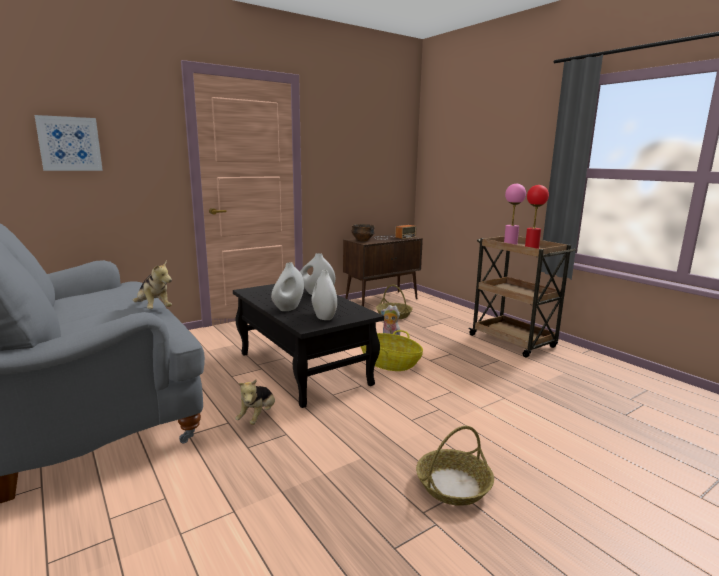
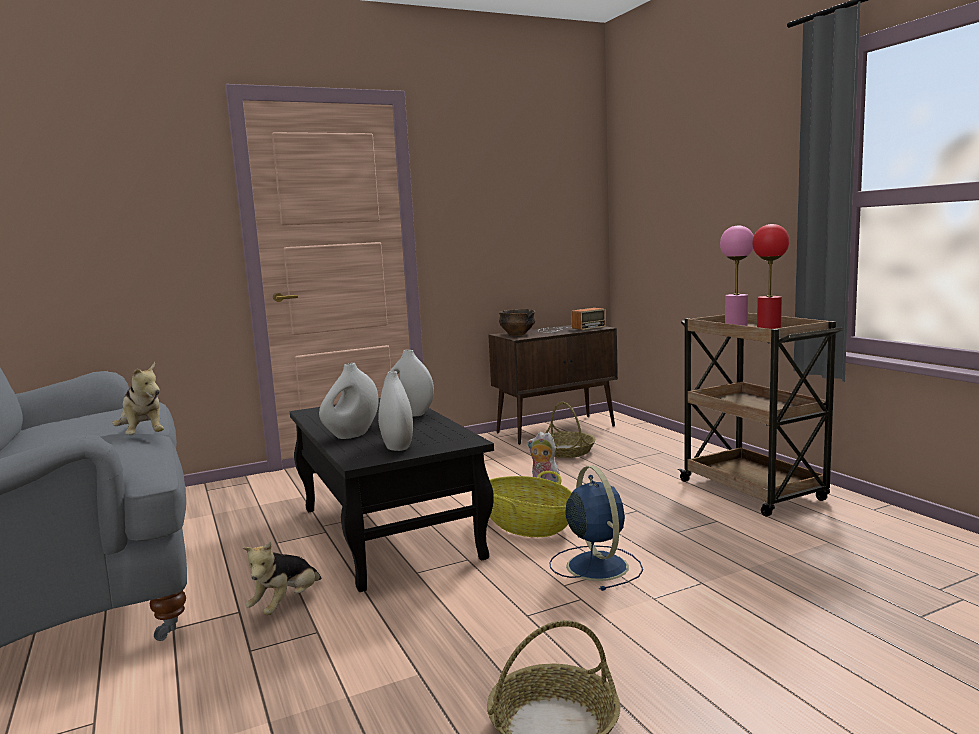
camera: 10 degrees right, 5 degrees down
picture [34,115,103,171] -> none
none -> blue fan [550,466,643,591]

